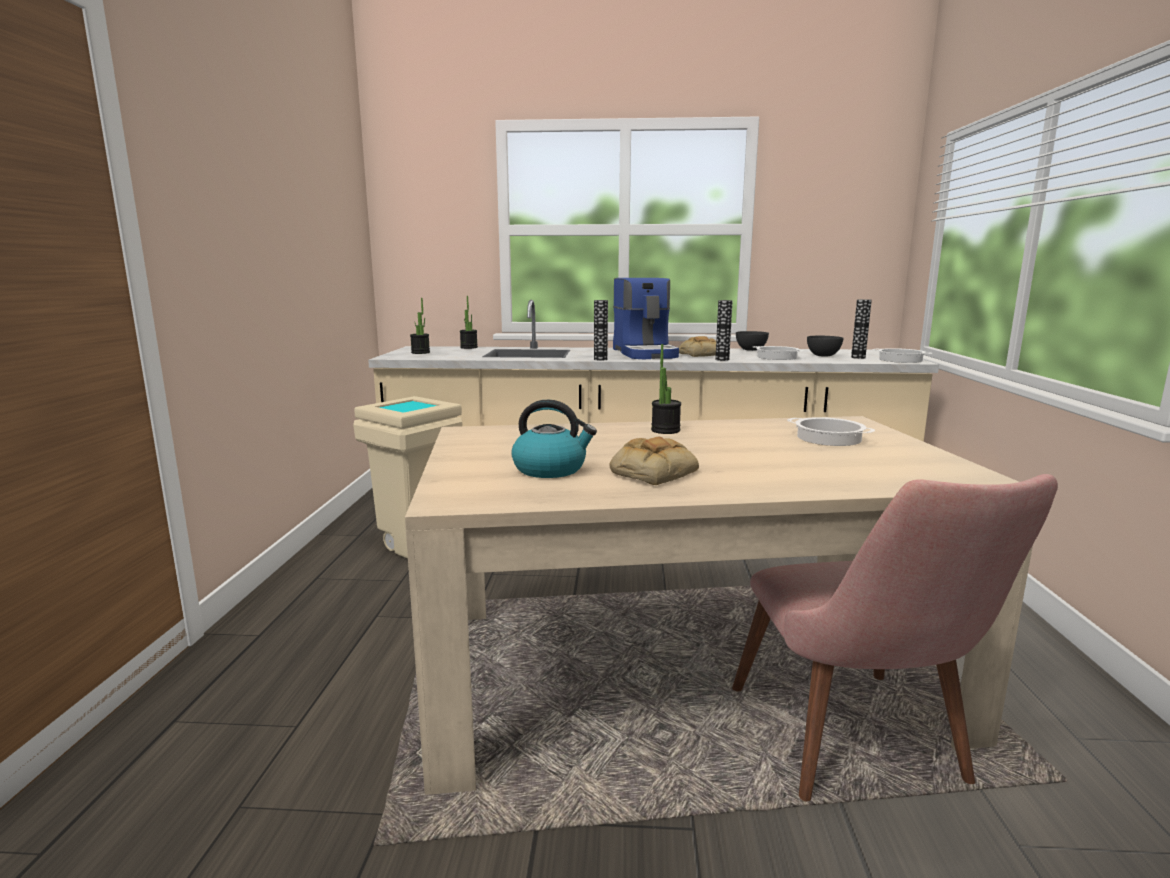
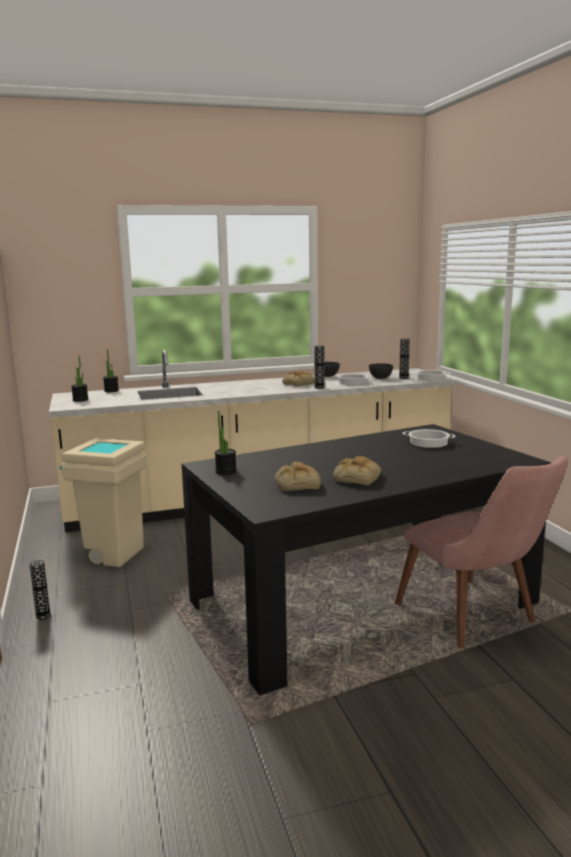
camera: 20 degrees left, 0 degrees up
beige dining table [405,416,1033,795] -> black dining table [182,424,551,696]
kettle [511,400,597,478] -> bread [274,462,321,491]
vase [594,300,608,361] -> vase moved to [30,560,51,620]
coffee machine [613,278,679,359] -> none
potted plant [651,344,681,434] -> potted plant moved to [215,411,237,475]

